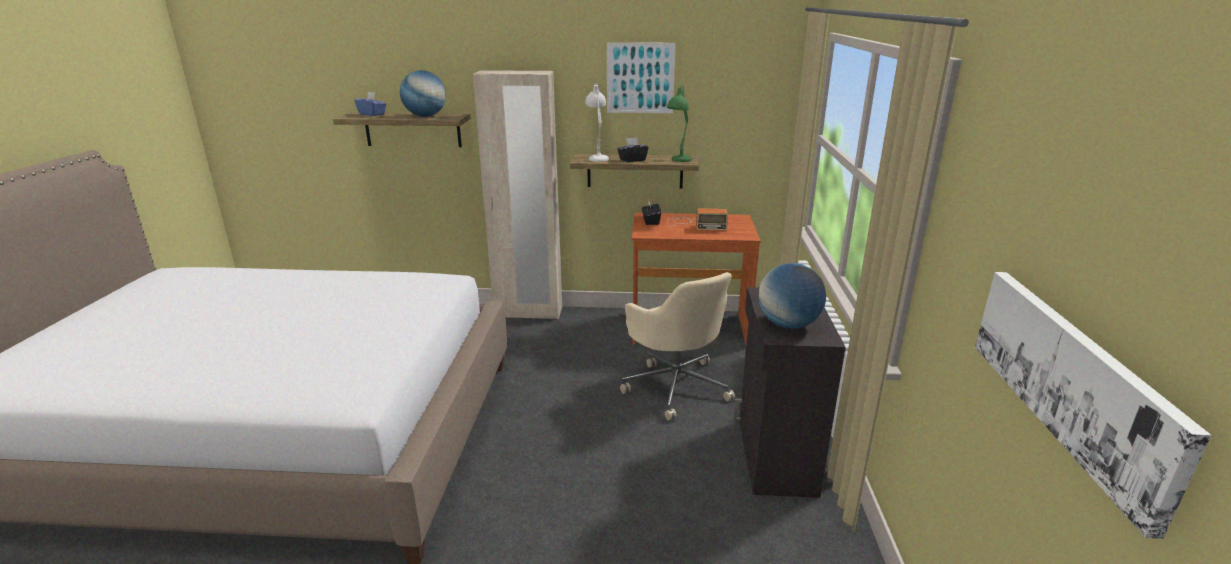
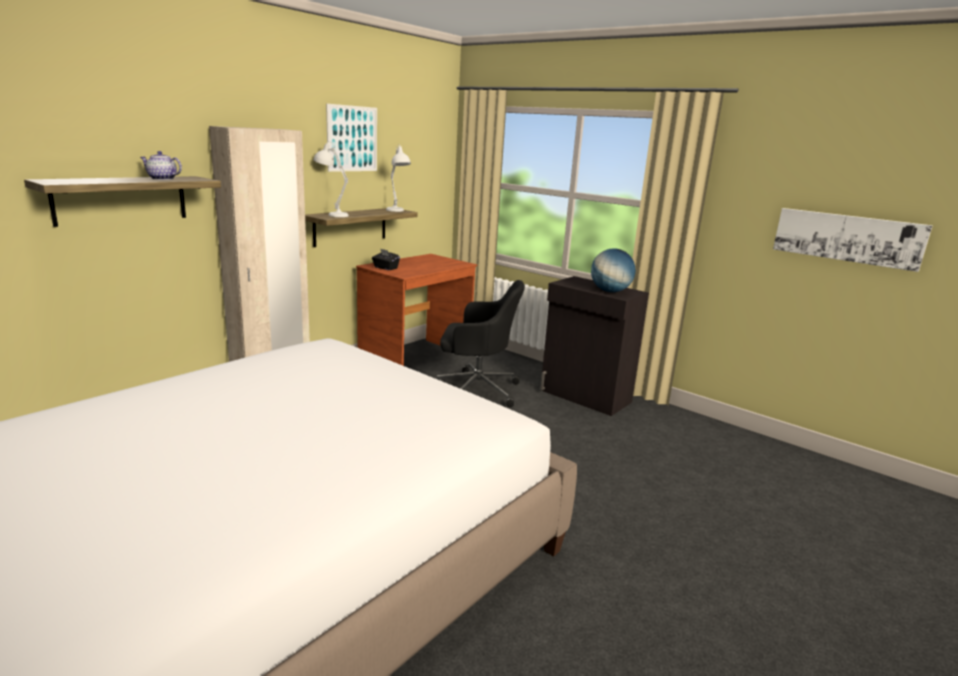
camera: 55 degrees left, 5 degrees down
blue tissue box [354,92,386,116] -> none
globe [400,70,446,117] -> teapot [140,151,182,180]
black tissue box [617,137,649,162] -> none
beige office chair [620,272,735,421] -> black office chair [437,280,525,407]
green table lamp [667,85,692,162] -> white table lamp [386,144,411,212]
radio [667,209,728,230] -> none

